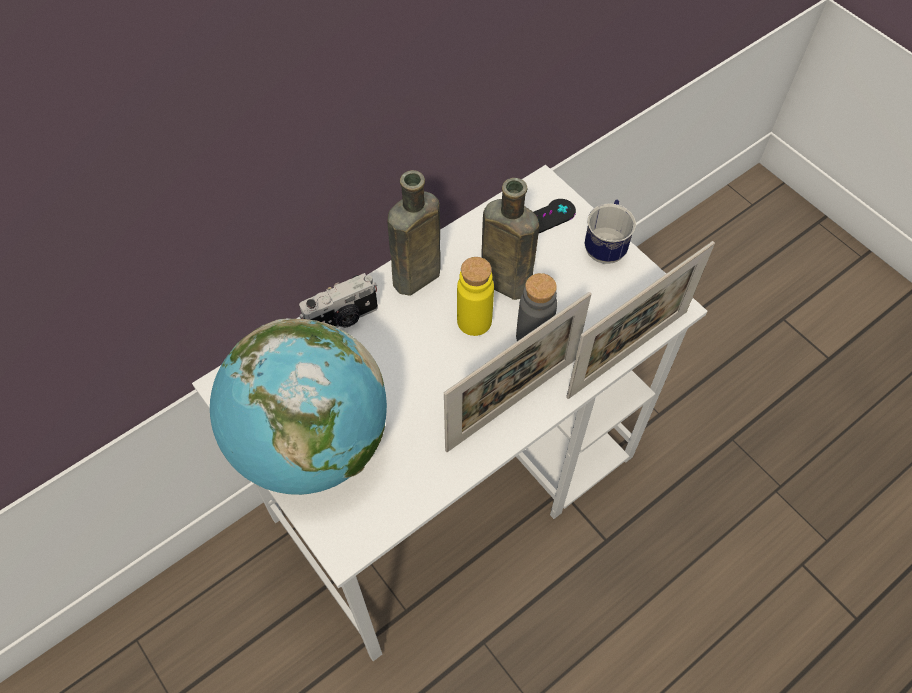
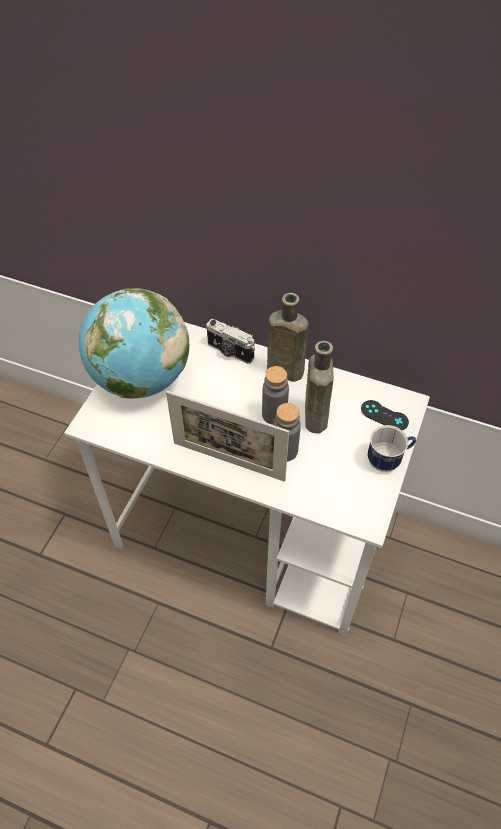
camera: 60 degrees right, 5 degrees down
yellow bottle [457,257,494,336] -> grey bottle [262,366,289,425]
picture frame [566,241,715,399] -> none

